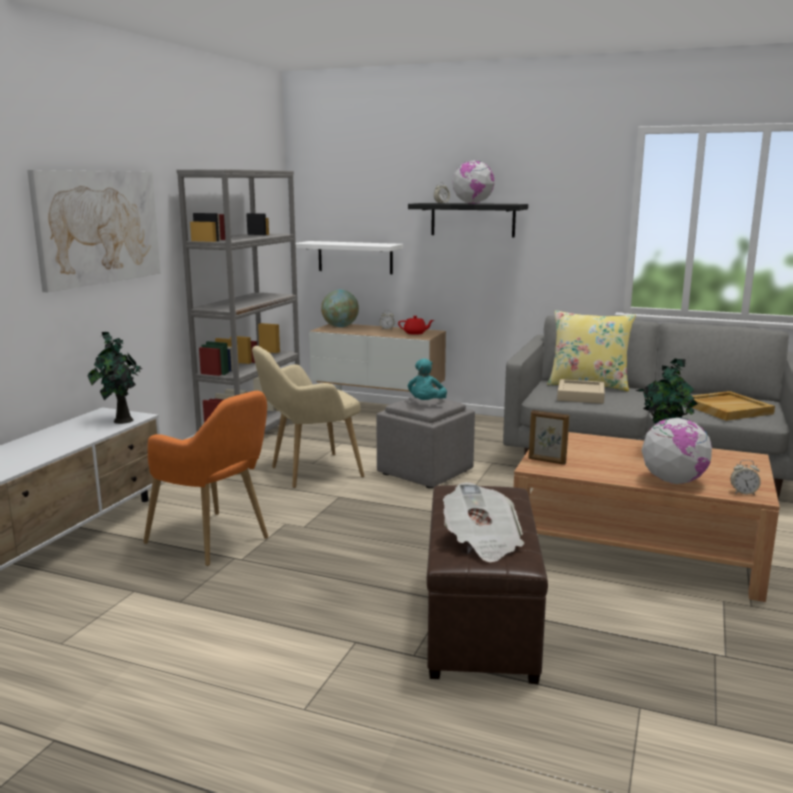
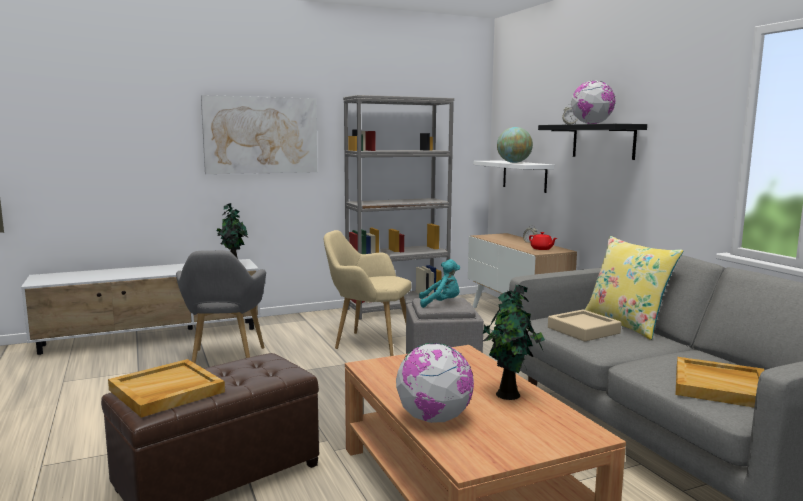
camera: 45 degrees right, 5 degrees down
orange armchair [143,391,268,566] -> grey armchair [176,250,266,363]
globe [321,289,359,327] -> globe moved to [497,127,533,163]
turquoise plush toy [408,359,447,400] -> turquoise plush toy turned 150 degrees counterclockwise [419,259,460,308]
newspaper [443,482,524,563] -> beige tray [108,359,225,418]
picture frame [529,410,569,465] -> none
alarm clock [730,460,761,495] -> none

